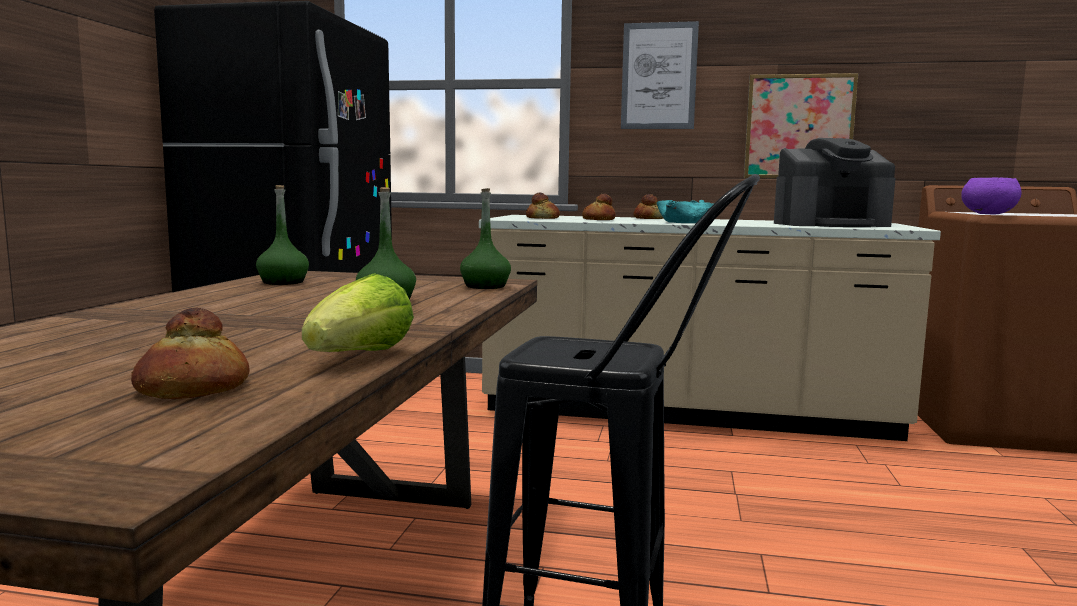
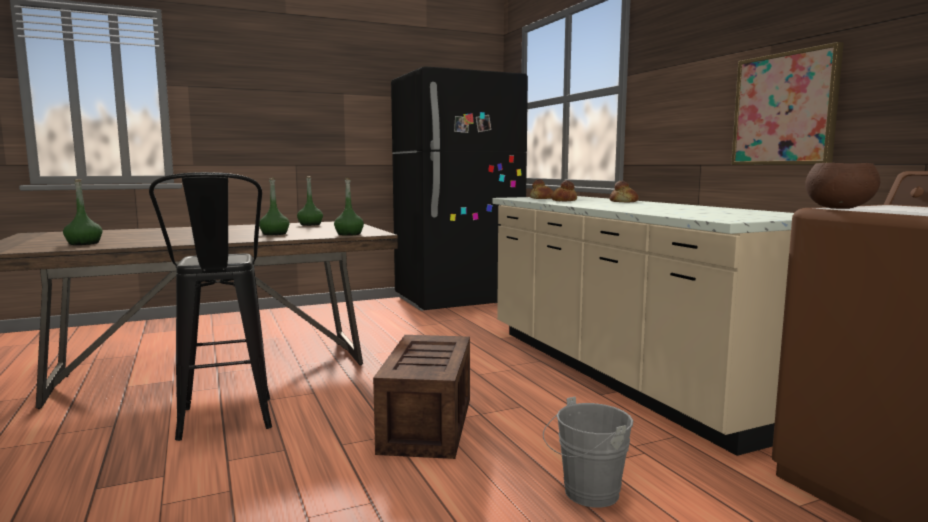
camera: 55 degrees right, 0 degrees up
bread [131,308,250,399] -> green bottle [63,179,102,245]
lettuce [302,273,414,352] -> none
picture [621,21,699,129] -> none
turquoise bowl [657,200,714,223] -> none
coffee machine [774,138,895,227] -> none
purple bowl [961,178,1022,214] -> brown bowl [805,163,881,209]
none -> crate [373,335,470,459]
none -> grey bucket [543,397,633,508]

